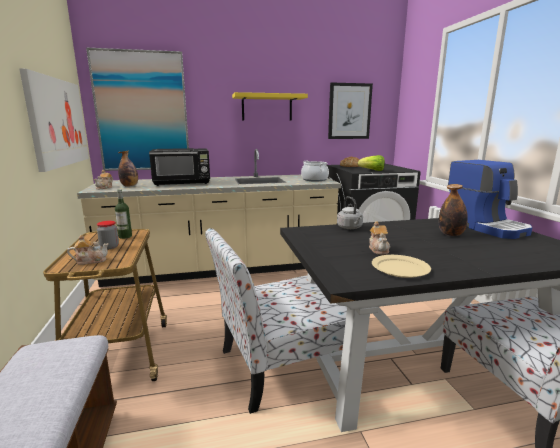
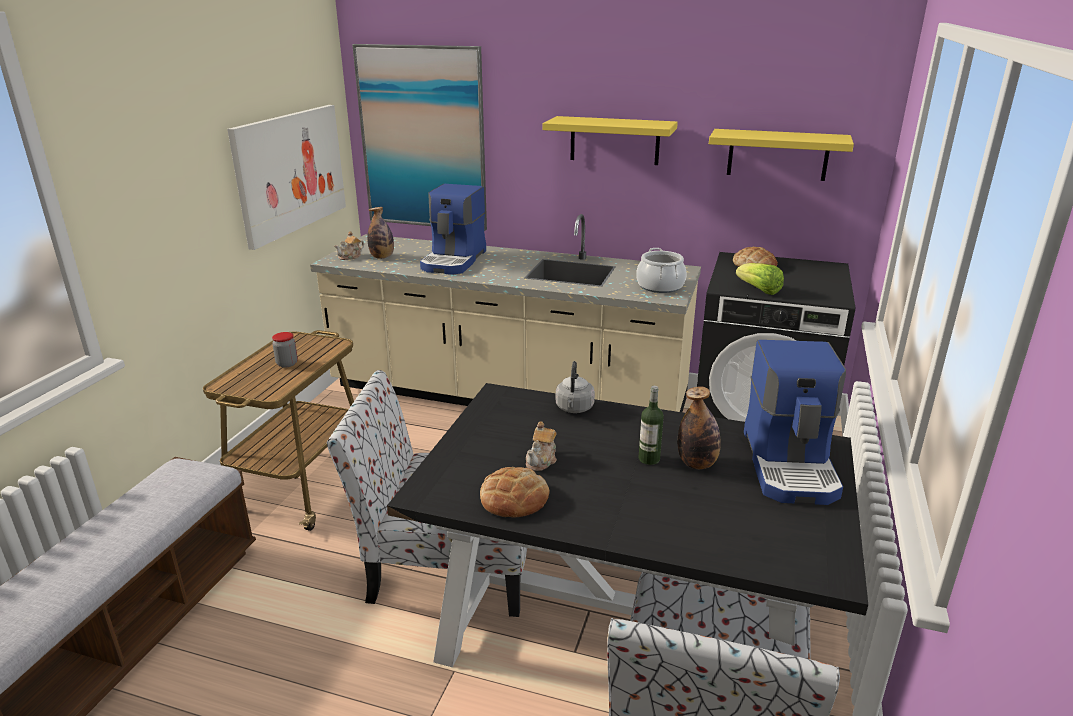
camera: 30 degrees right, 10 degrees up
teapot [67,235,109,265] -> none
bottle [115,189,132,239] -> bottle moved to [639,386,664,465]
black microwave [149,148,210,186] -> coffee machine [420,184,486,275]
picture [328,82,373,139] -> yellow shelf [709,129,854,181]
beige plate [372,255,431,278] -> bread [480,467,549,517]

